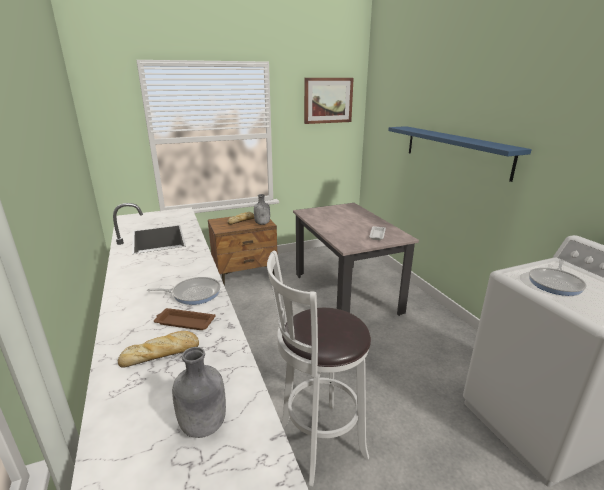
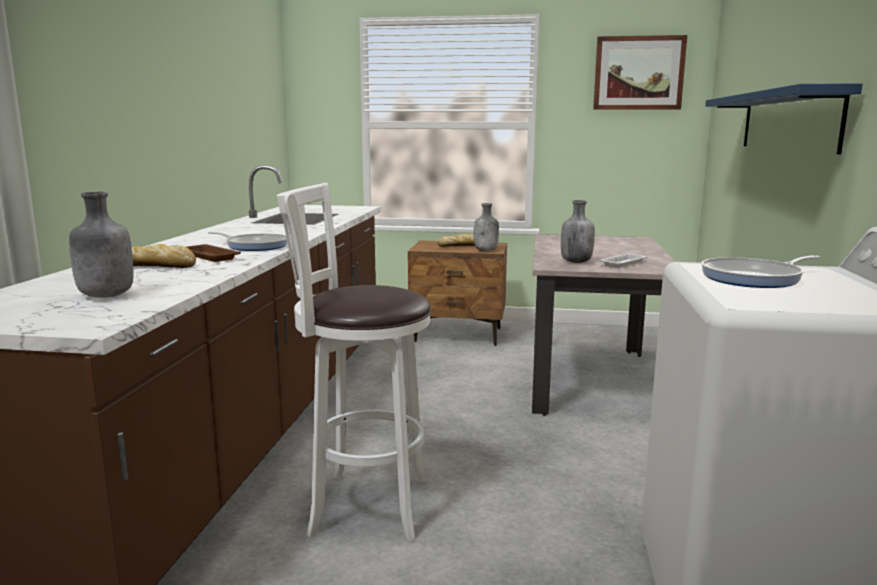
camera: 30 degrees right, 10 degrees down
none -> grey bottle [561,200,595,263]

